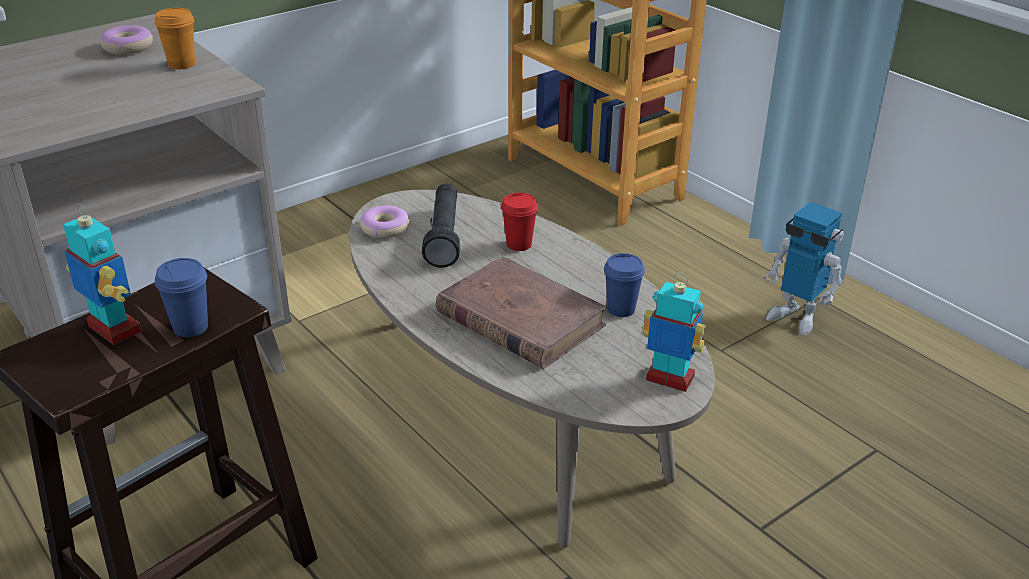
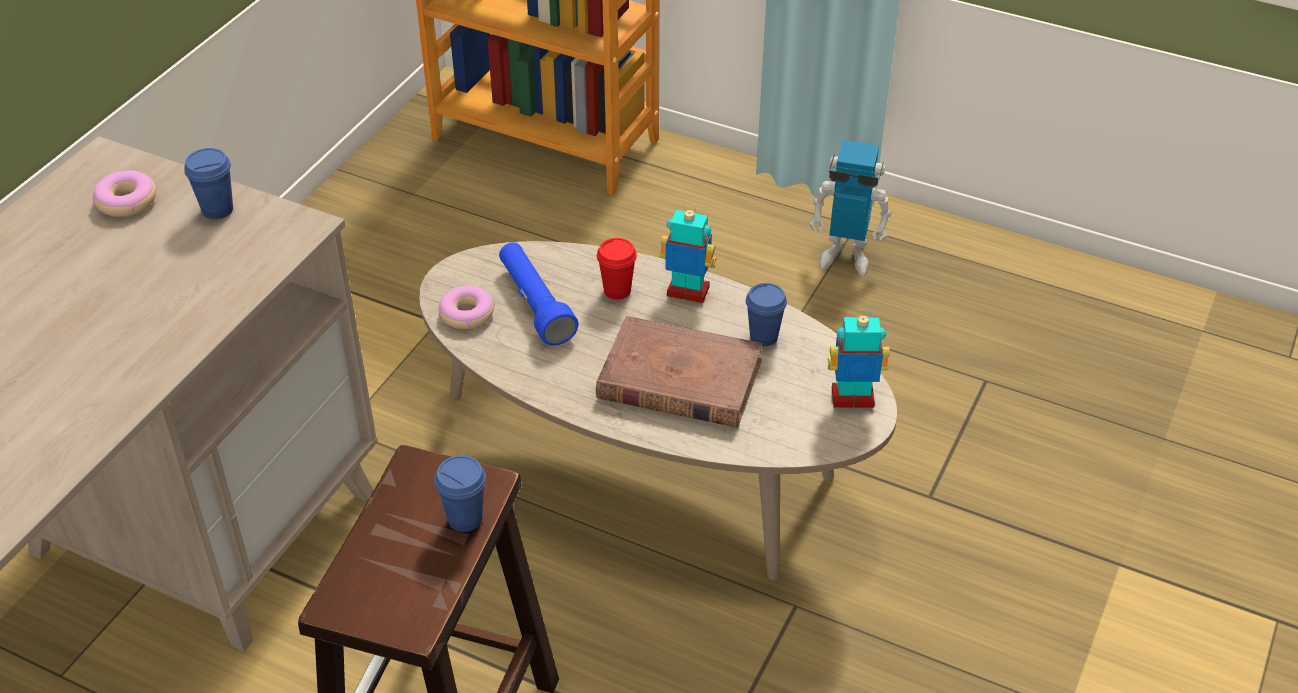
camera: 25 degrees left, 10 degrees up
toy robot [63,203,142,345] -> toy robot moved to [659,203,716,303]
orange cup [154,8,195,69] -> blue cup [184,148,233,219]
black flashlight [422,184,460,268] -> blue flashlight [499,242,579,346]

